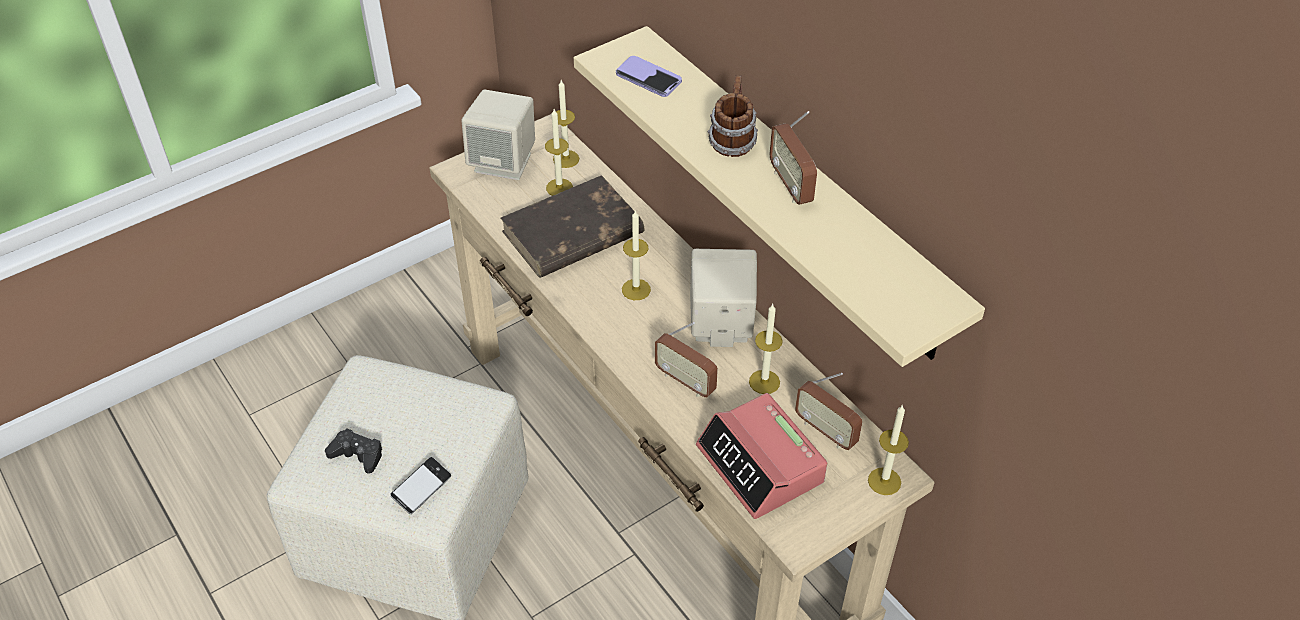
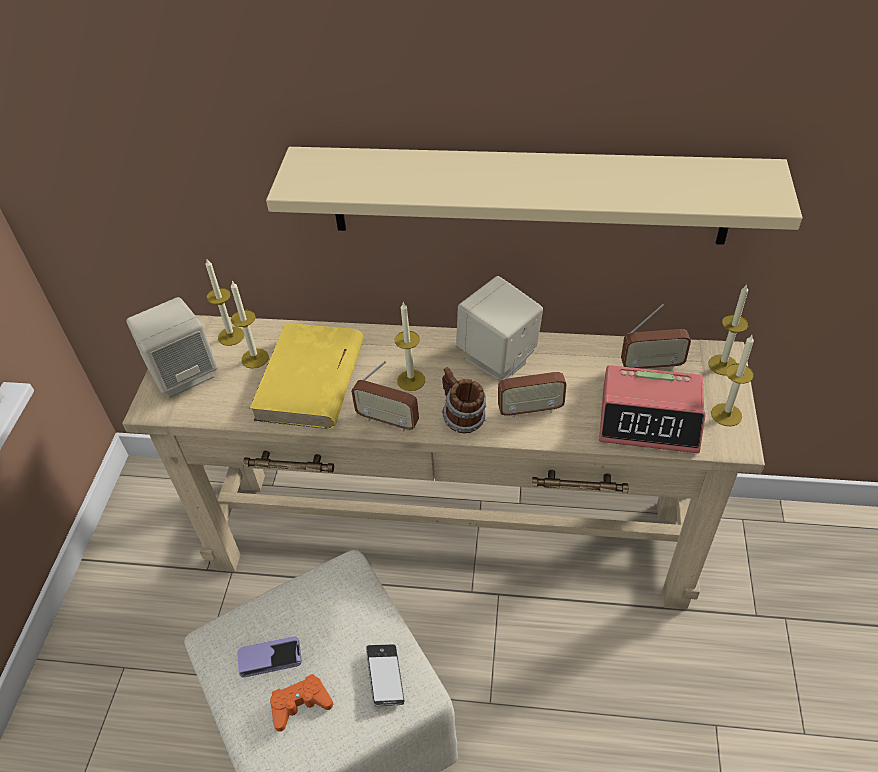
camera: 45 degrees left, 0 degrees up
black game controller [325,429,382,473] -> orange game controller [270,674,333,732]
brown book [501,175,645,278] -> yellow book [249,323,364,429]
phone [616,56,682,97] -> phone moved to [237,636,302,678]
mug [708,75,758,157] -> mug moved to [442,367,486,433]
candle [749,304,783,394] -> candle moved to [711,335,754,426]
radio [770,111,817,205] -> radio moved to [351,361,419,432]

